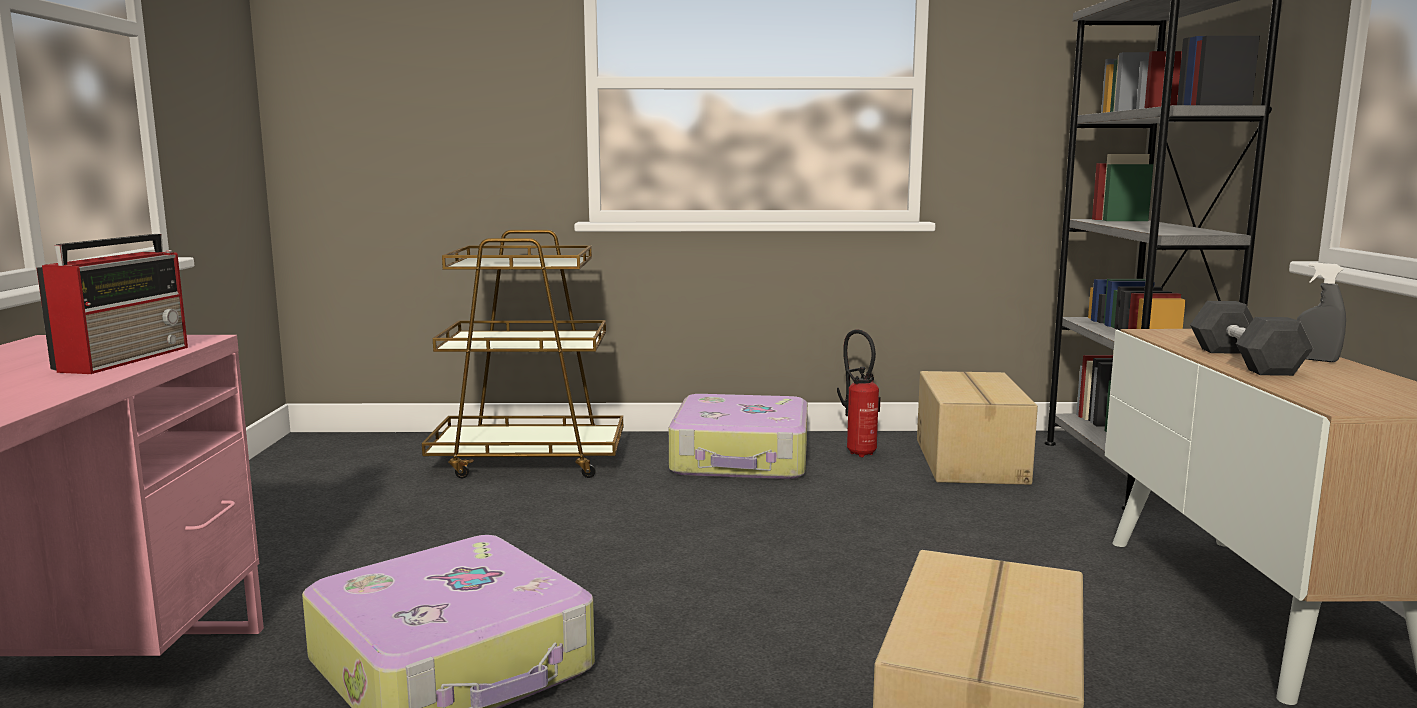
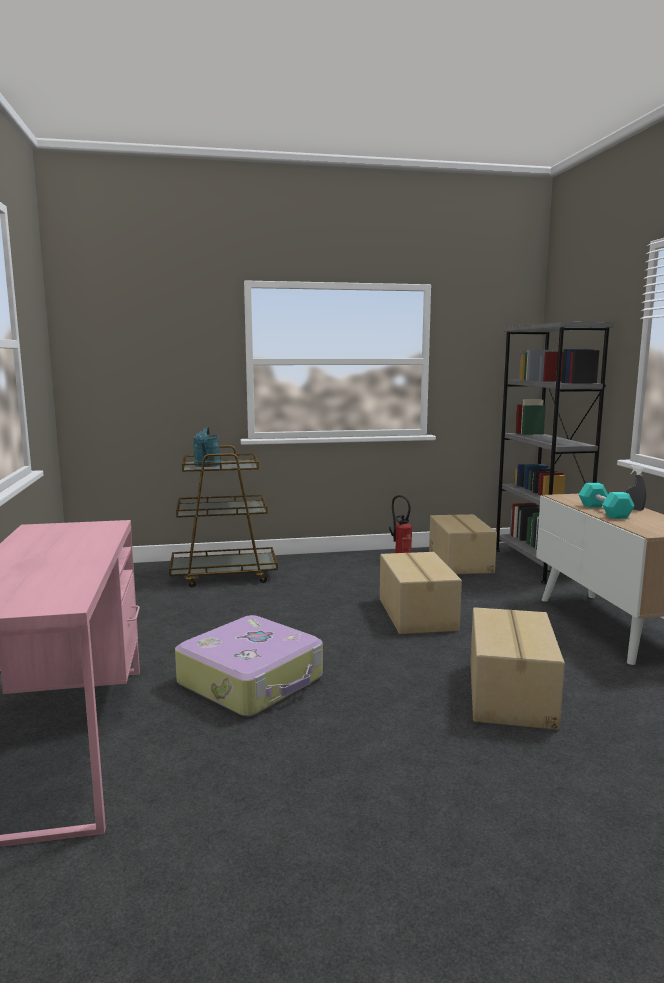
camera: 10 degrees left, 0 degrees up
radio [37,234,188,374] -> none
suitcase [669,394,808,479] -> none
black dumbbell [1190,301,1313,376] -> turquoise dumbbell [578,483,635,519]
none -> turquoise watering can [193,427,221,467]
none -> cardboard box [380,552,462,634]

